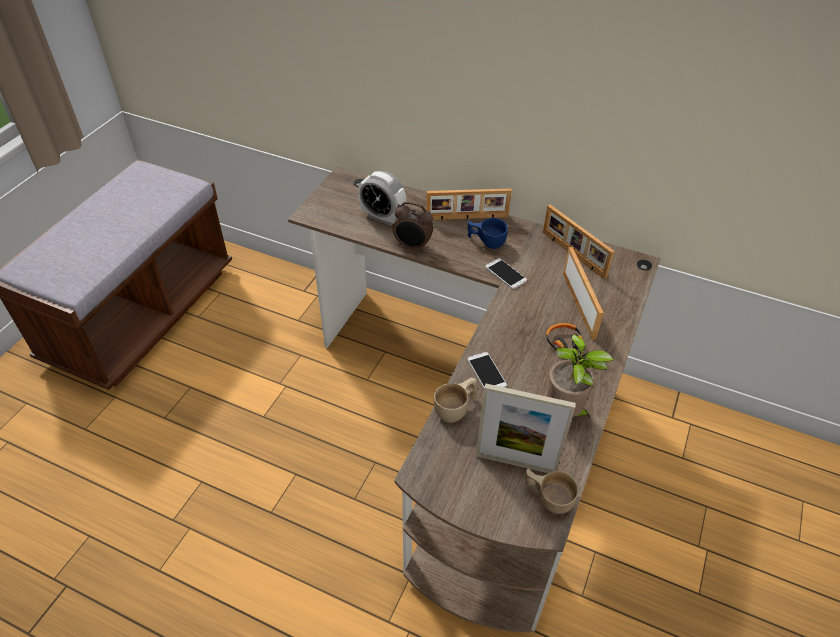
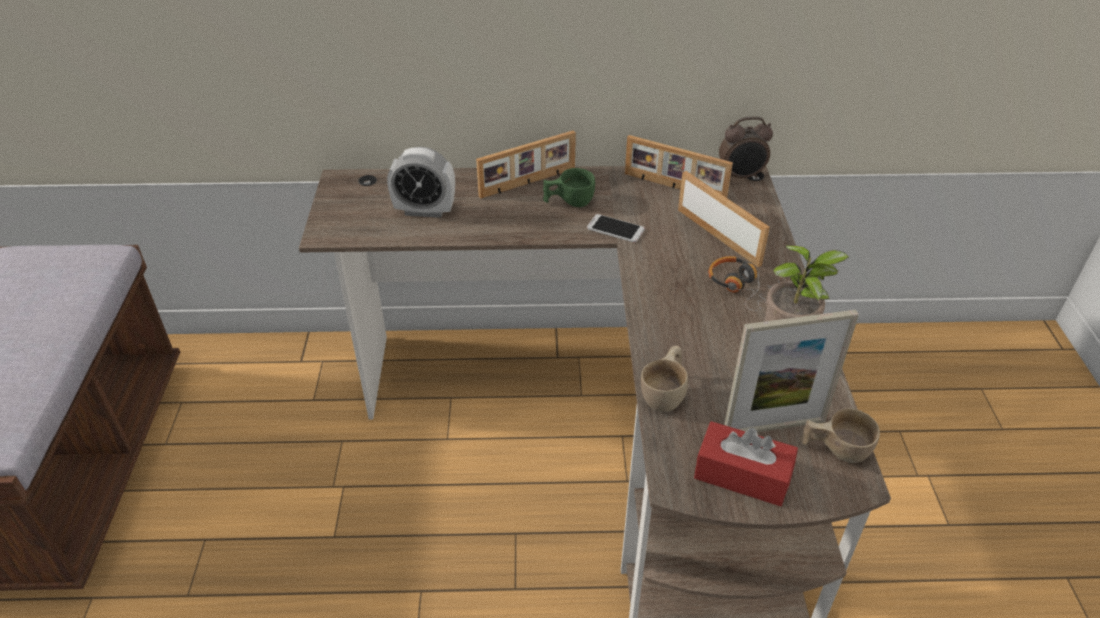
camera: 25 degrees left, 5 degrees down
alarm clock [393,201,433,251] -> alarm clock moved to [719,117,773,179]
phone [467,352,507,388] -> none
blue cup [468,218,508,249] -> green cup [543,168,595,207]
none -> red tissue box [694,421,798,506]

